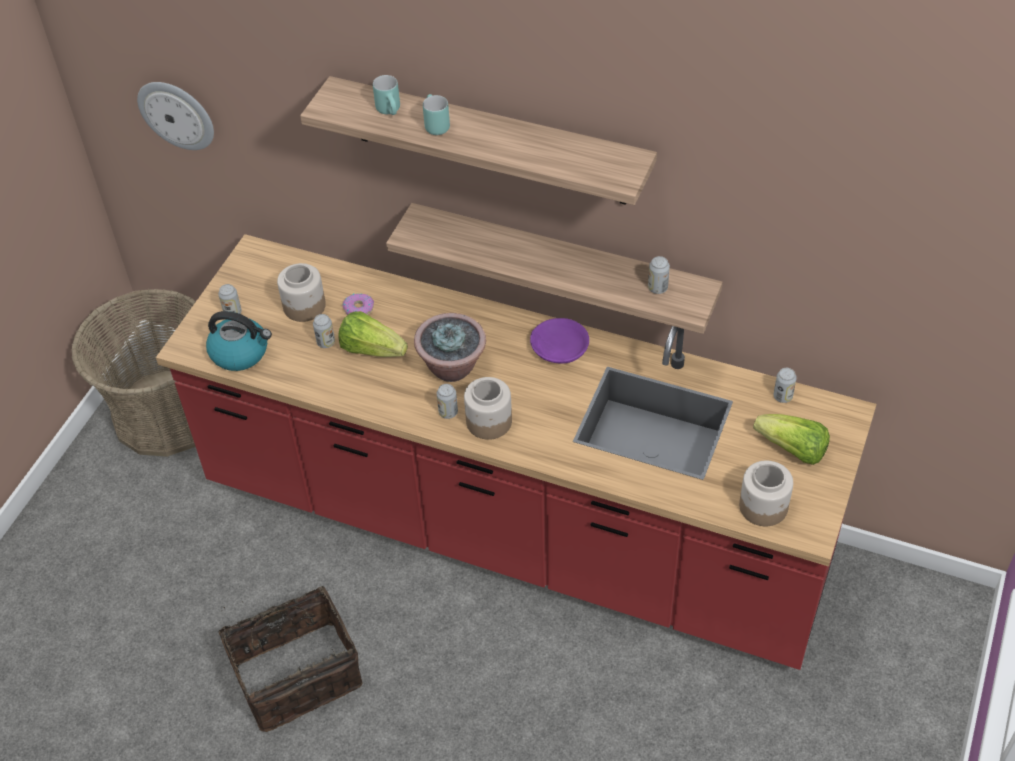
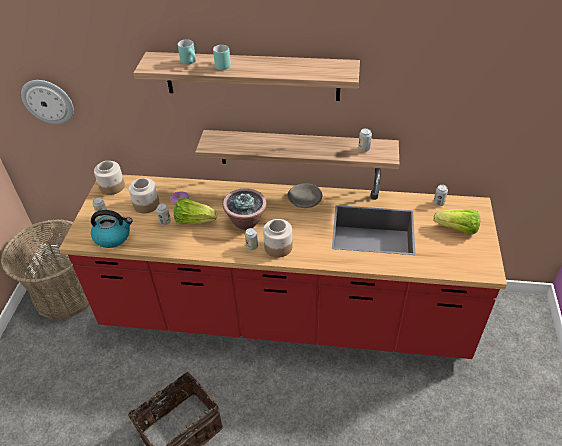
camera: 15 degrees left, 5 degrees down
purple bowl [530,318,589,364] -> grey bowl [288,183,323,208]
jar [739,461,793,526] -> jar moved to [94,161,125,195]

